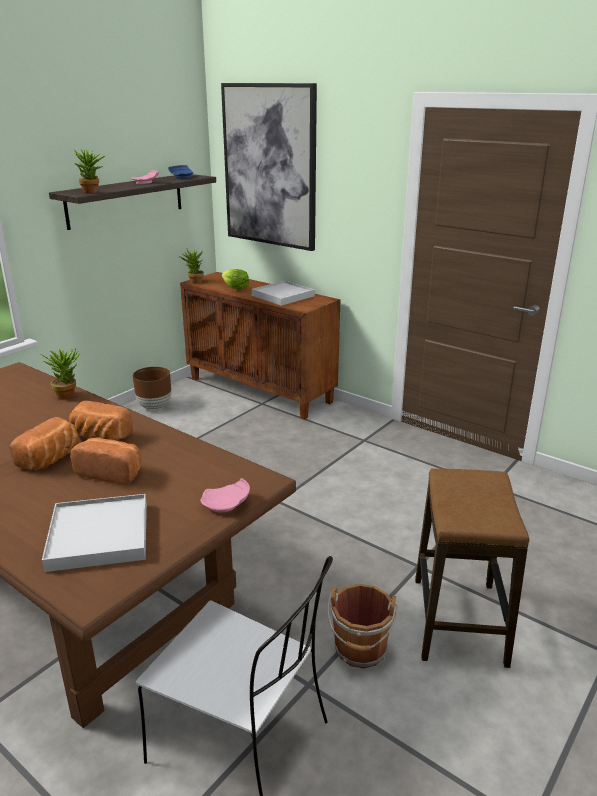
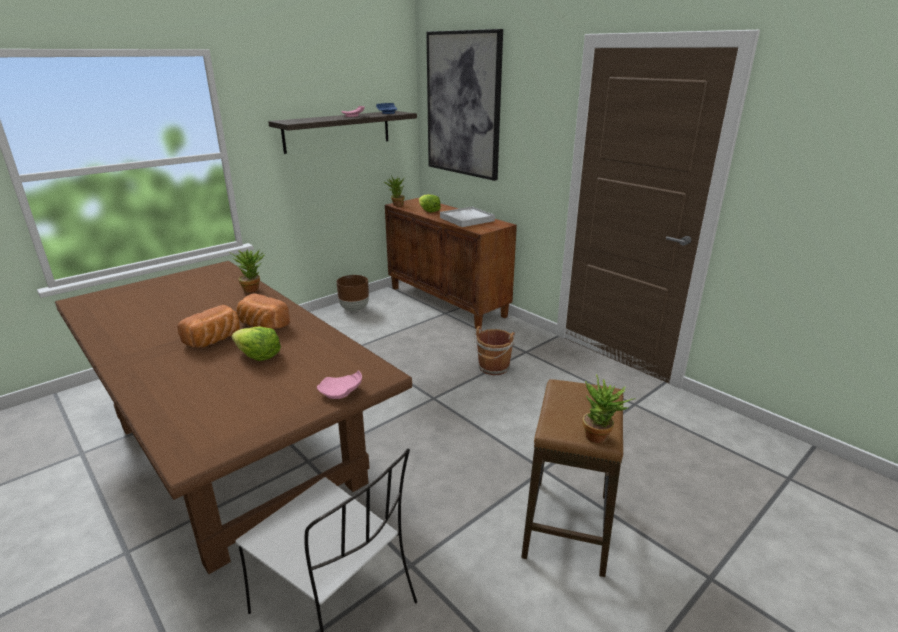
camera: 10 degrees right, 0 degrees up
white tray [42,494,147,572] -> none
bread [70,437,142,485] -> lettuce [231,326,281,361]
potted plant [74,149,105,194] -> potted plant moved to [583,374,636,443]
brown bucket [327,584,398,668] -> brown bucket moved to [473,326,515,375]

